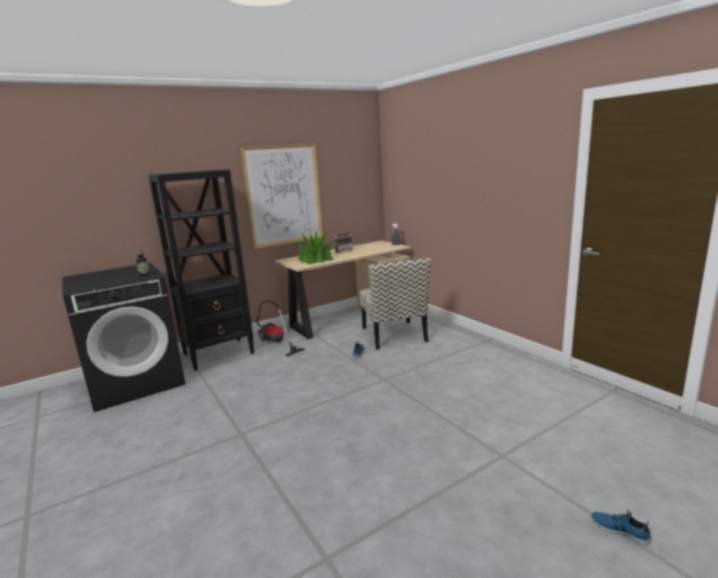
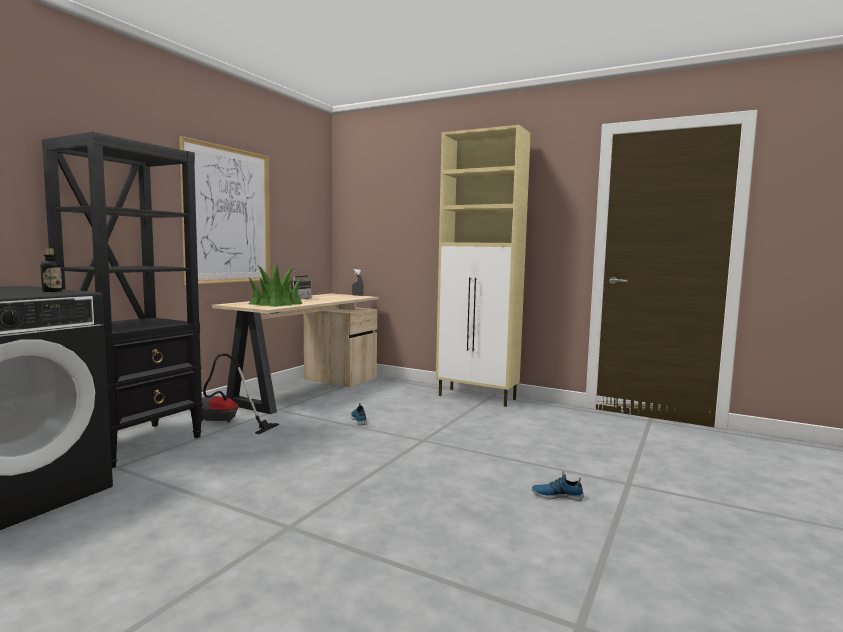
camera: 30 degrees left, 10 degrees down
chair [359,258,431,350] -> none
shoe [591,510,651,545] -> shoe moved to [532,471,584,501]
none -> beige cabinet [436,125,531,407]

